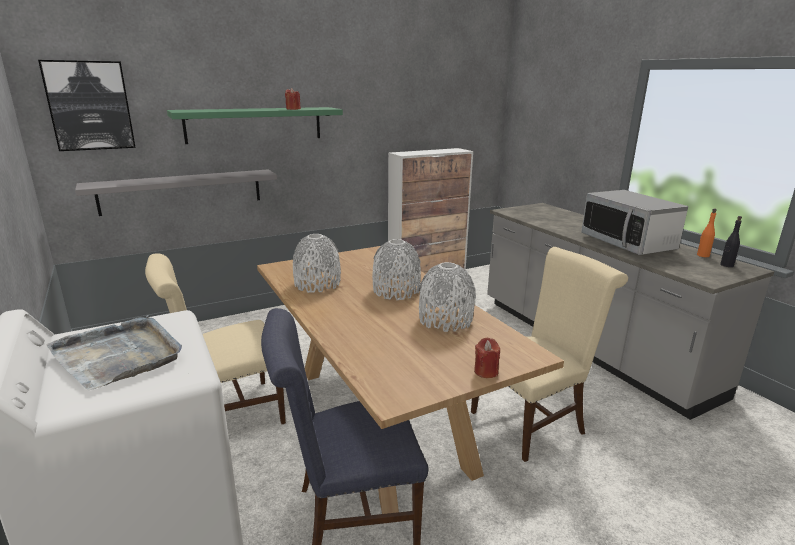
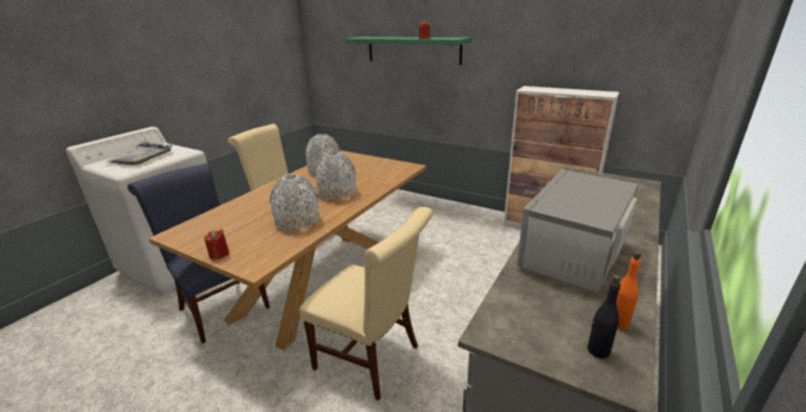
camera: 60 degrees right, 5 degrees up
picture [38,60,136,151] -> none
grey shelf [75,169,277,216] -> none

